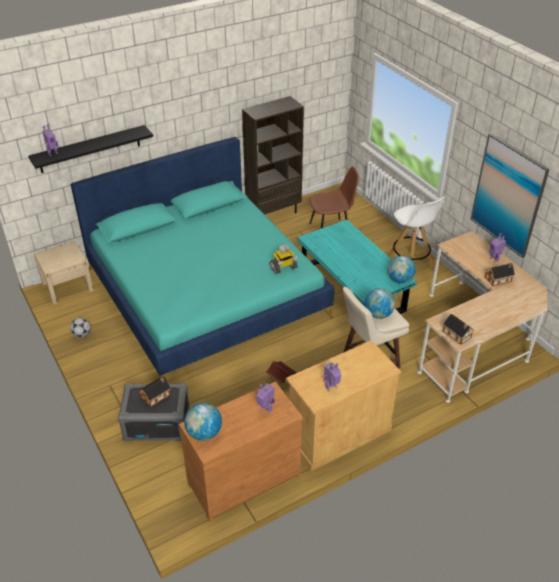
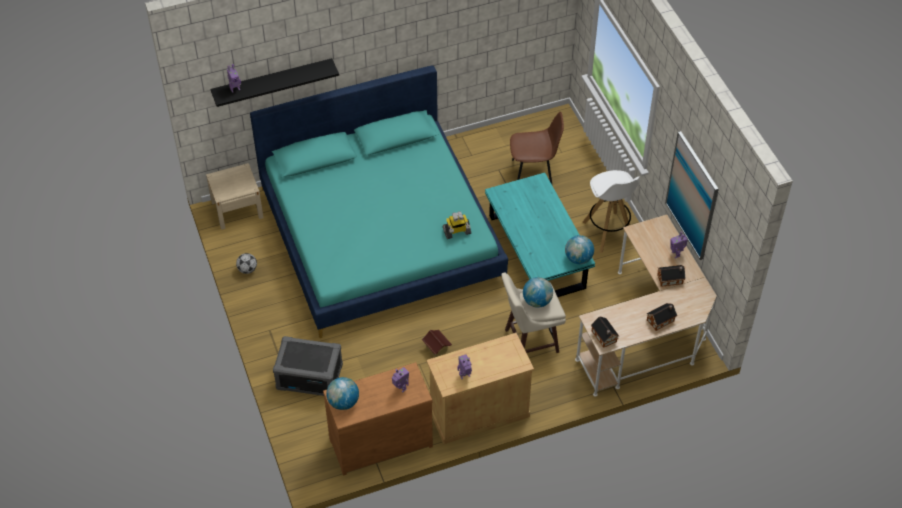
camera: 10 degrees right, 10 degrees up
toy house [140,377,171,407] -> toy house moved to [647,303,677,331]
brown bookcase [242,96,304,215] -> none

